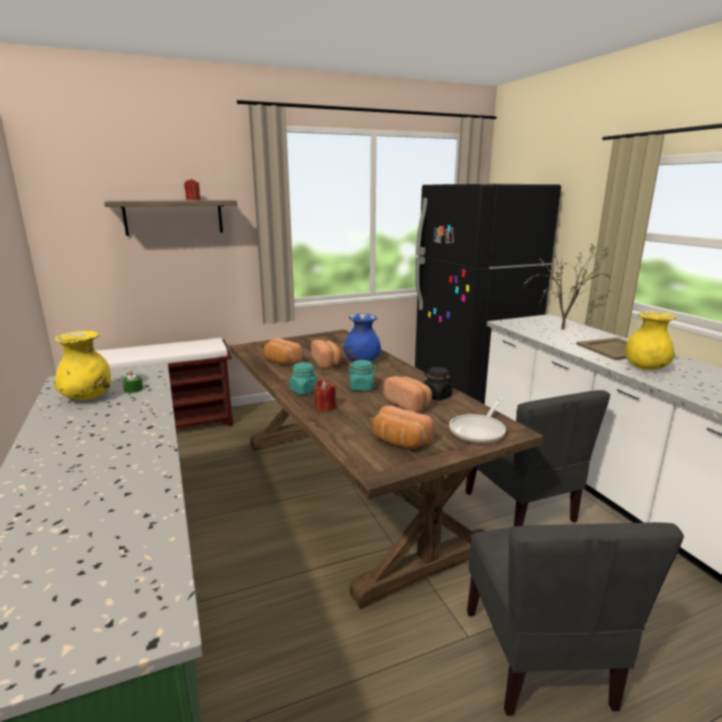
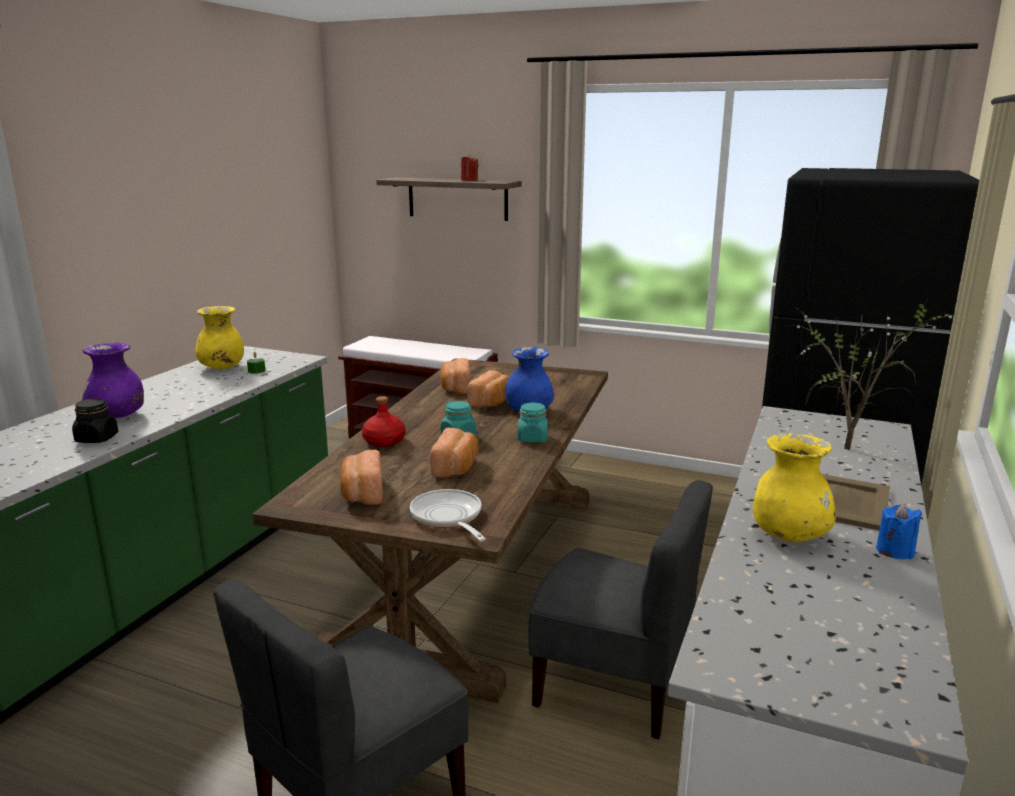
camera: 45 degrees right, 0 degrees up
turquoise jar [289,362,318,395] -> turquoise jar moved to [518,403,548,443]
red candle [314,380,336,412] -> red bottle [362,396,405,447]
black jar [424,367,452,400] -> black jar moved to [72,398,118,443]
frying pan [449,398,506,444] -> frying pan turned 75 degrees clockwise [410,489,486,541]
grey chair [465,390,610,526] -> grey chair turned 90 degrees counterclockwise [528,480,713,739]
none -> purple vase [82,342,144,418]
none -> blue candle [876,504,922,559]

